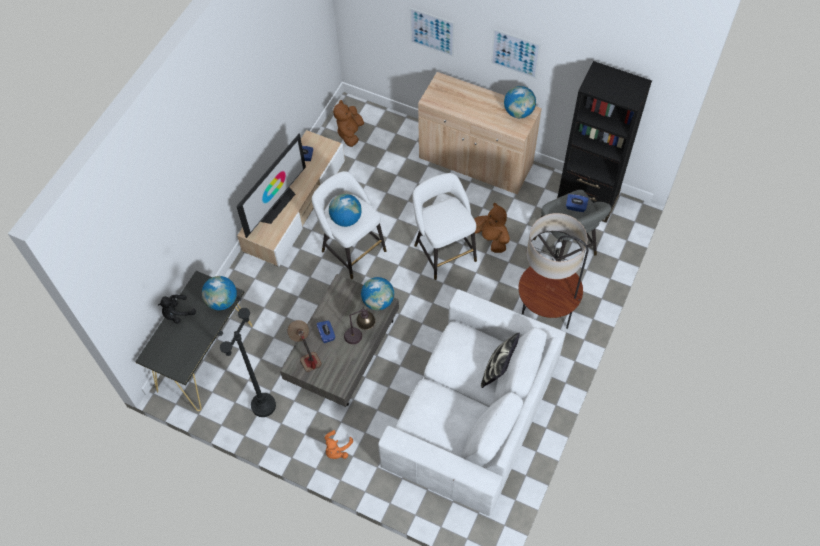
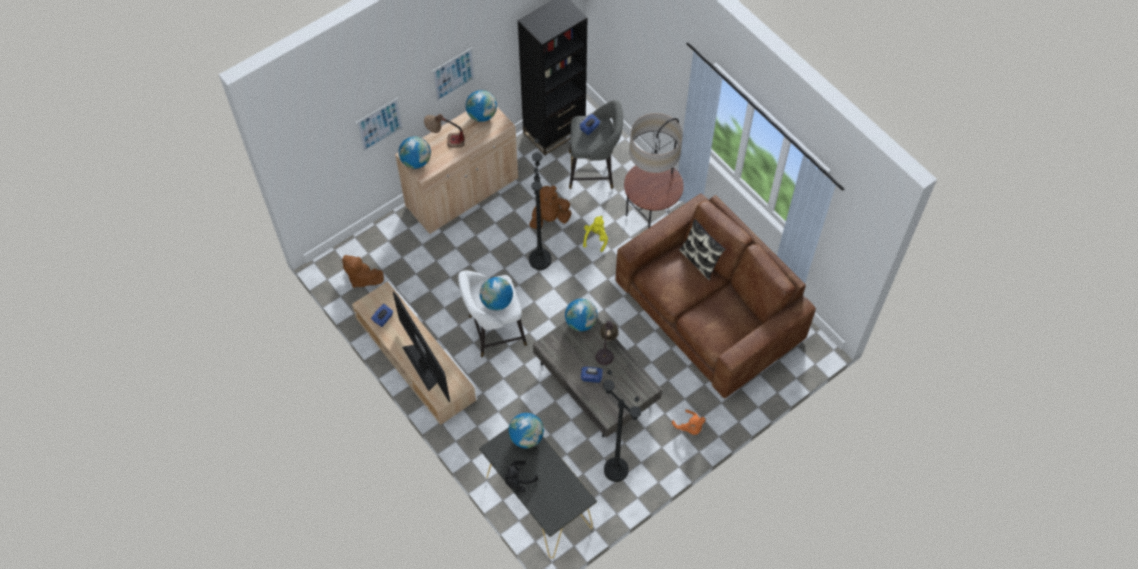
camera: 65 degrees left, 0 degrees up
black plush toy [158,295,196,324] -> black plush toy turned 60 degrees clockwise [504,461,538,493]
table lamp [288,320,322,372] -> table lamp moved to [424,114,465,147]
white sofa [378,289,566,516] -> brown sofa [615,193,816,398]
white stool [412,173,477,280] -> black floor lamp [529,138,551,270]
none -> globe [399,136,431,169]
none -> yellow plush toy [583,216,608,252]

